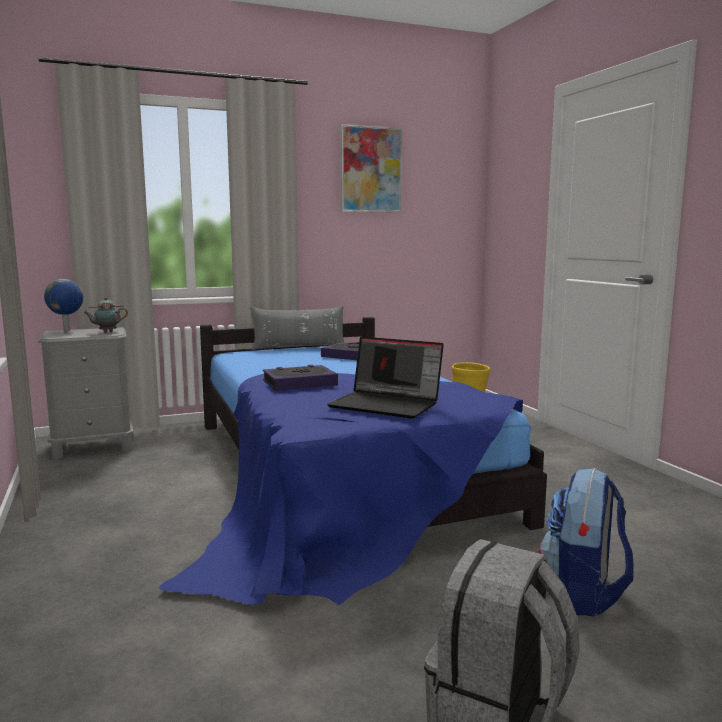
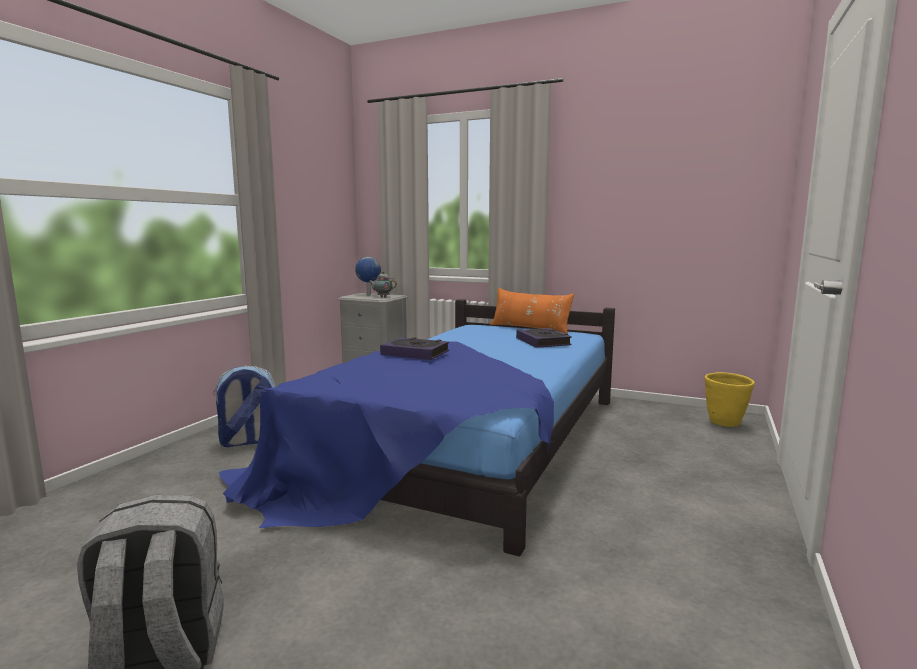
camera: 45 degrees right, 0 degrees up
grey pillow [250,306,345,350] -> orange pillow [491,288,574,334]
laptop [327,337,444,418] -> none
picture [341,124,402,213] -> none
backpack [539,468,633,616] -> backpack moved to [213,366,276,447]

